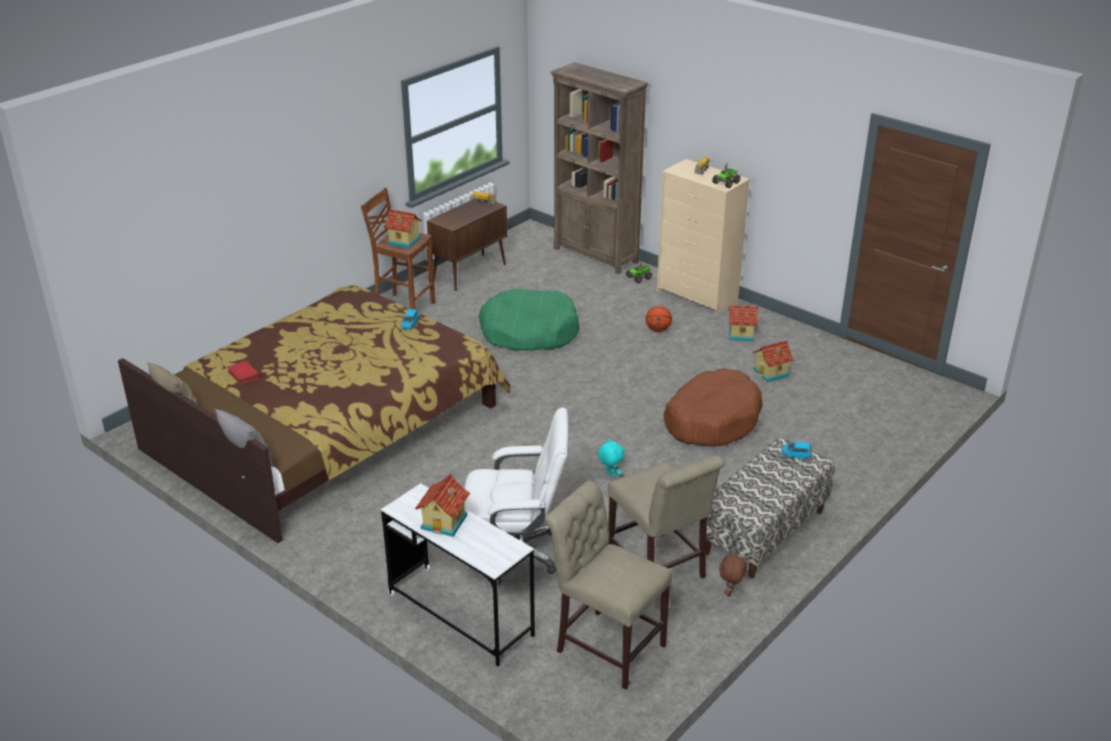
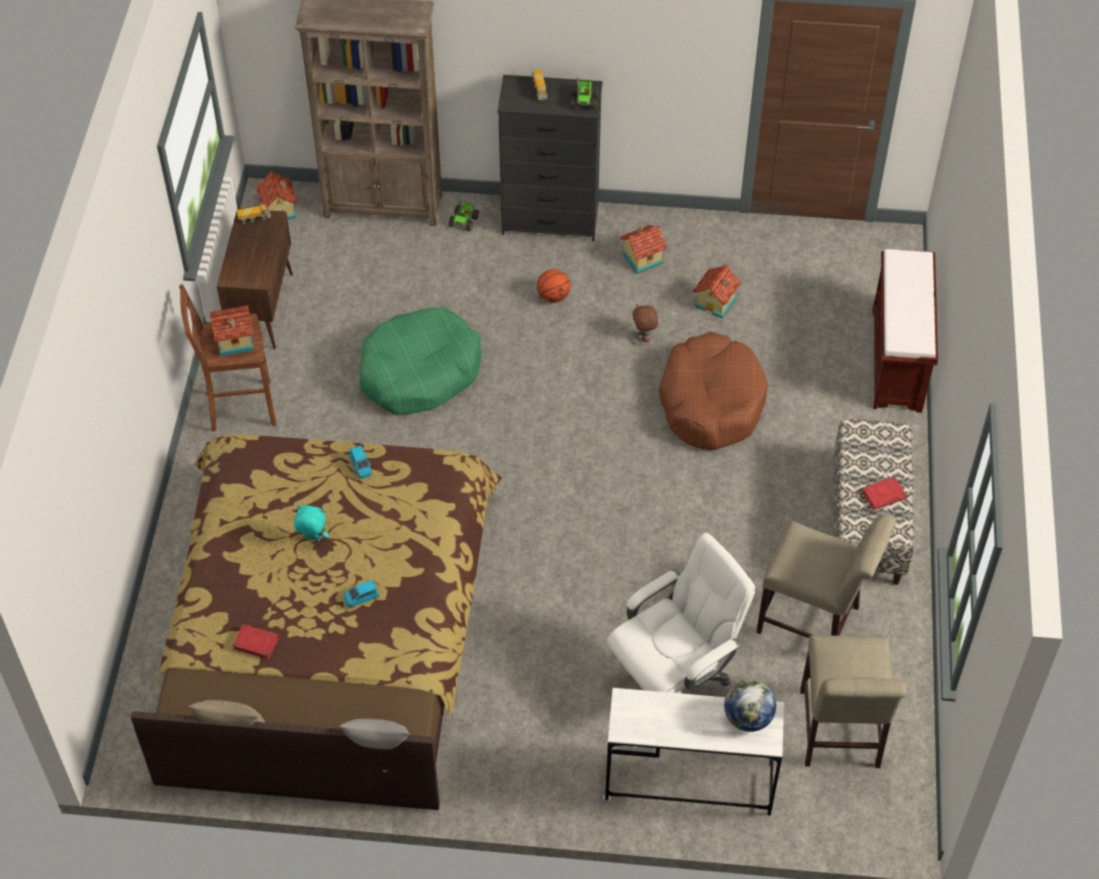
camera: 35 degrees left, 20 degrees up
toy house [415,474,470,537] -> toy house moved to [256,171,297,220]
beige chair [545,480,672,690] -> beige chair turned 90 degrees counterclockwise [800,635,906,768]
turquoise plush toy [598,439,625,478] -> turquoise plush toy moved to [294,505,329,541]
beige dresser [657,159,750,315] -> black dresser [497,75,603,241]
brown plush toy [719,551,747,596] -> brown plush toy moved to [633,304,658,343]
blue toy car [781,442,812,461] -> blue toy car moved to [343,580,379,608]
none -> globe [724,679,776,732]
none -> red book [862,476,907,510]
none -> brown bench [873,249,938,413]

